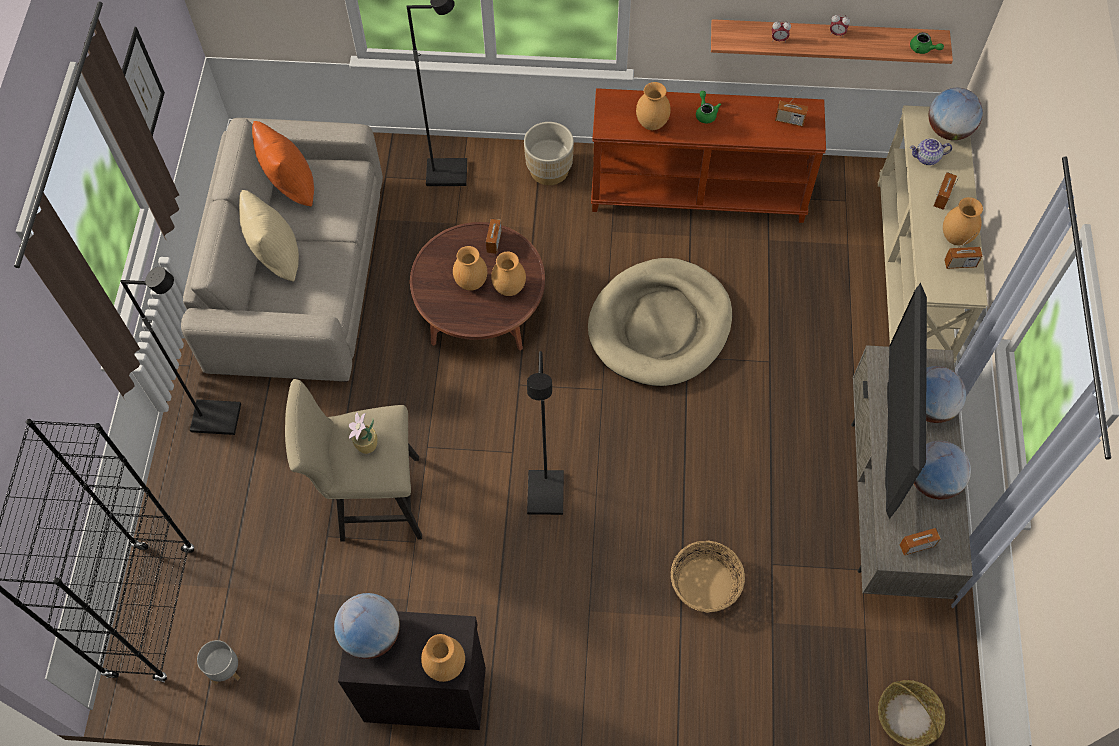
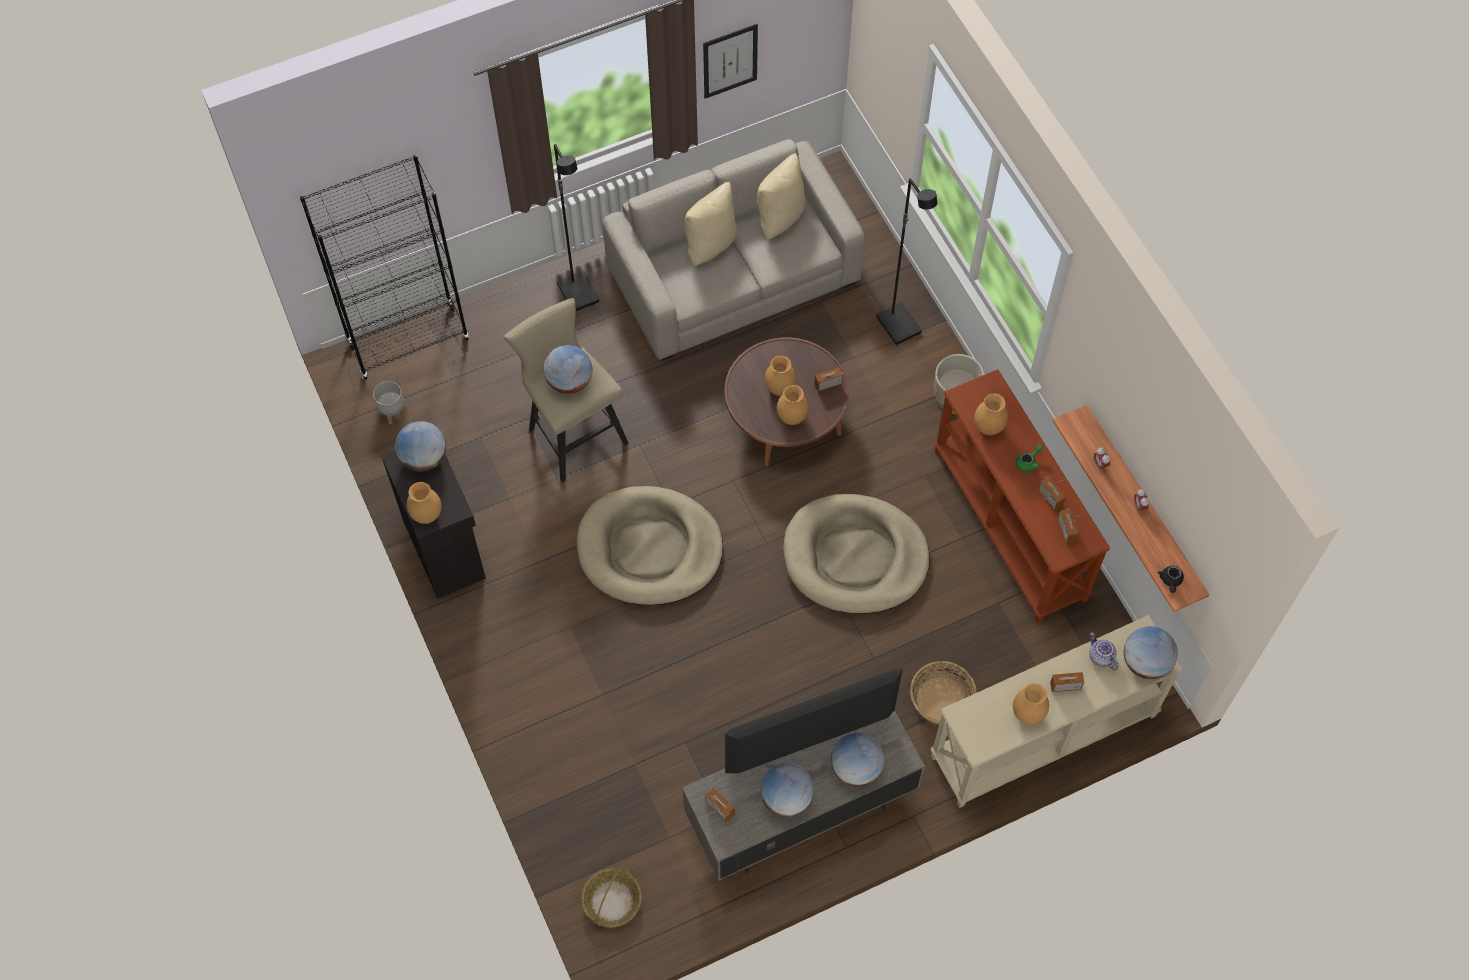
camera: 60 degrees right, 0 degrees up
orange pillow [252,121,314,207] -> beige pillow [757,153,806,240]
potted plant [349,412,378,454] -> globe [543,345,593,394]
black floor lamp [527,351,564,515] -> beige dog bed [577,486,723,606]
basket [671,540,745,613] -> basket moved to [910,661,977,724]
green teapot [910,32,944,54] -> black teapot [1158,566,1184,593]
radio [944,233,982,269] -> radio moved to [1038,476,1066,510]

